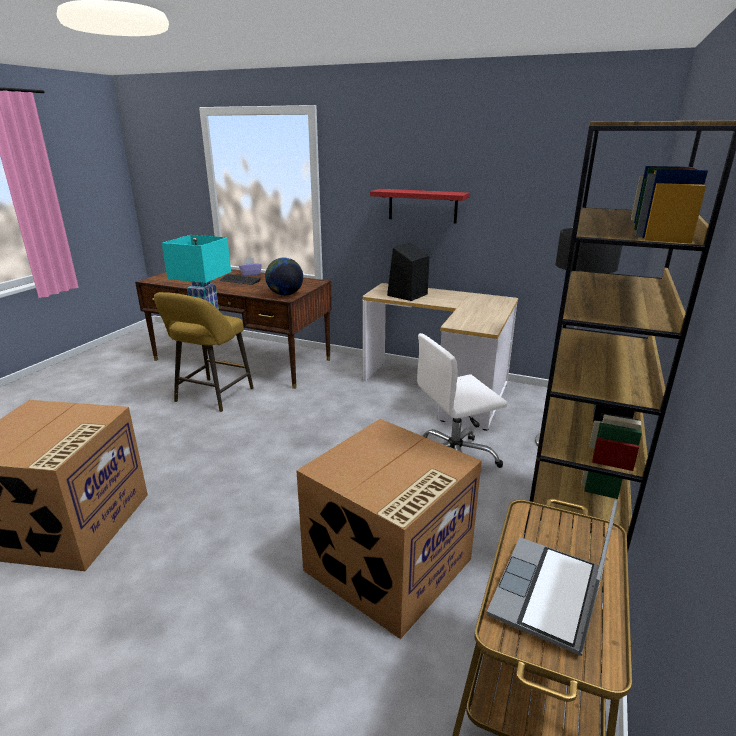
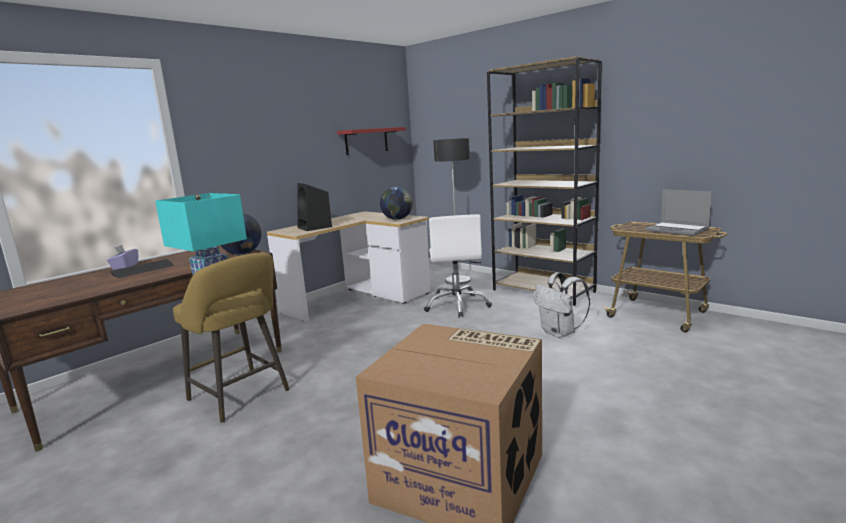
camera: 70 degrees left, 10 degrees down
cardboard box [296,419,482,639] -> white backpack [534,272,590,338]
red shelf [370,189,470,224] -> red shelf moved to [337,127,406,155]
none -> globe [380,187,413,220]

